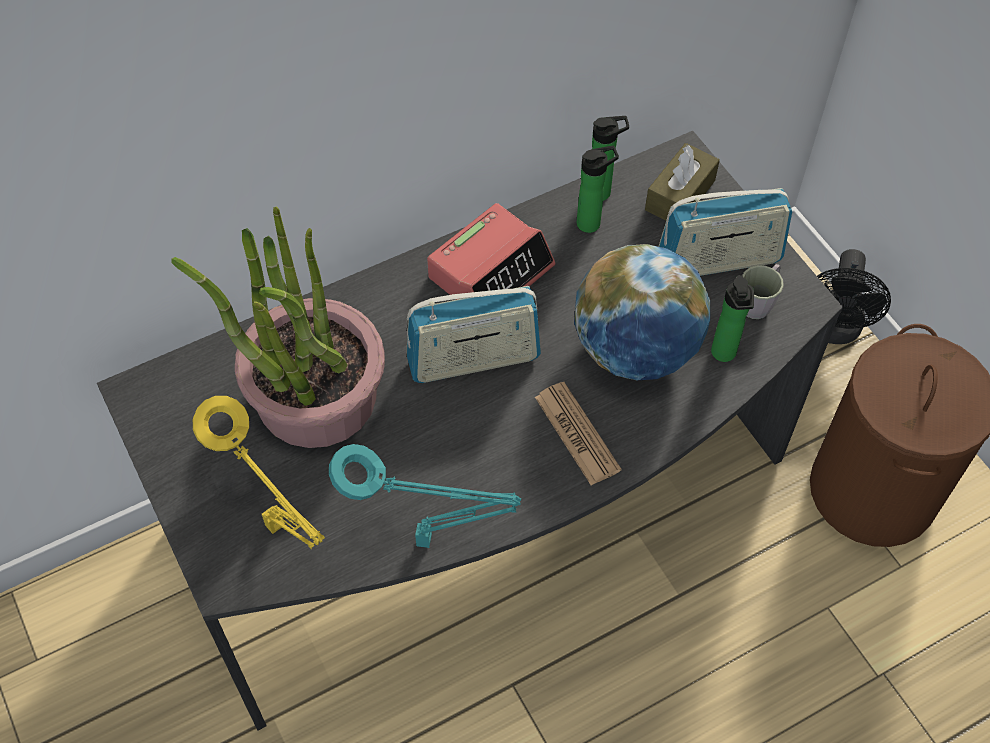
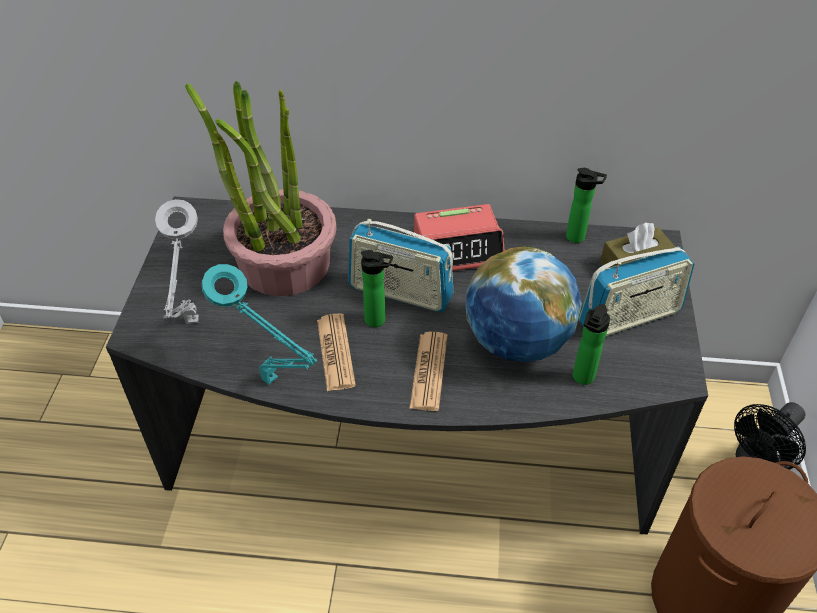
camera: 35 degrees right, 10 degrees down
yellow table lamp [193,396,325,549] -> grey table lamp [155,199,199,324]
bottle [577,146,619,233] -> bottle moved to [361,250,393,327]
radio [658,188,792,276] -> radio turned 45 degrees counterclockwise [579,247,694,336]
grey mug [742,264,784,319] -> none
none -> newspaper [317,314,356,391]

